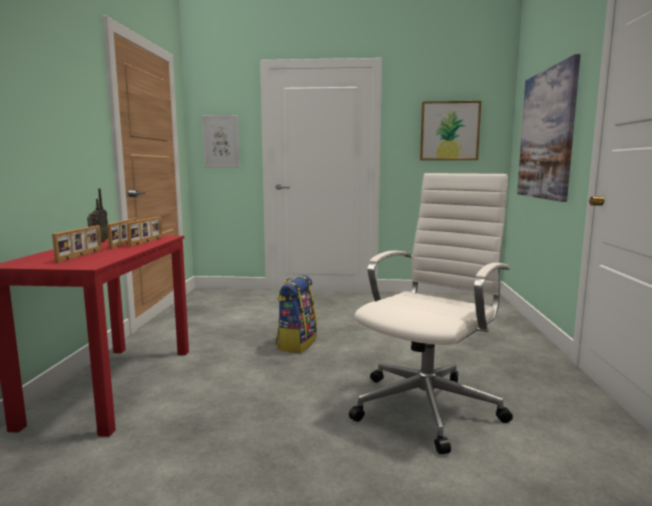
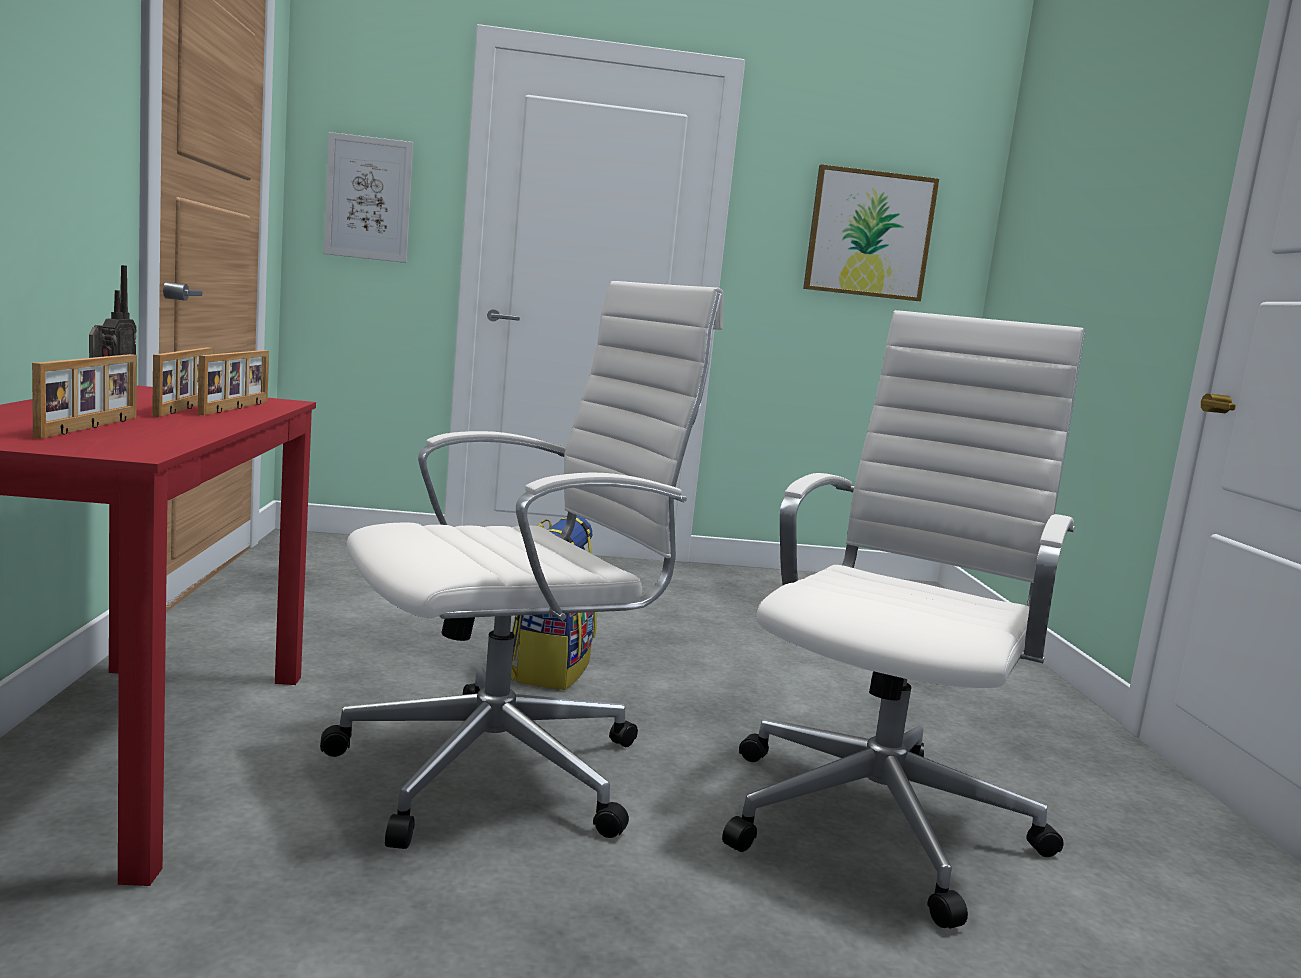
camera: 10 degrees left, 0 degrees up
picture [517,54,581,202] -> none
none -> white office chair [320,281,724,849]

